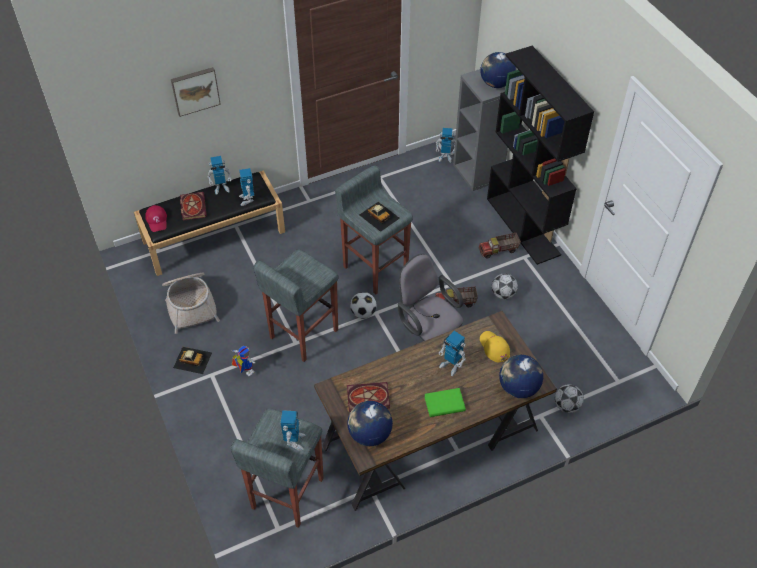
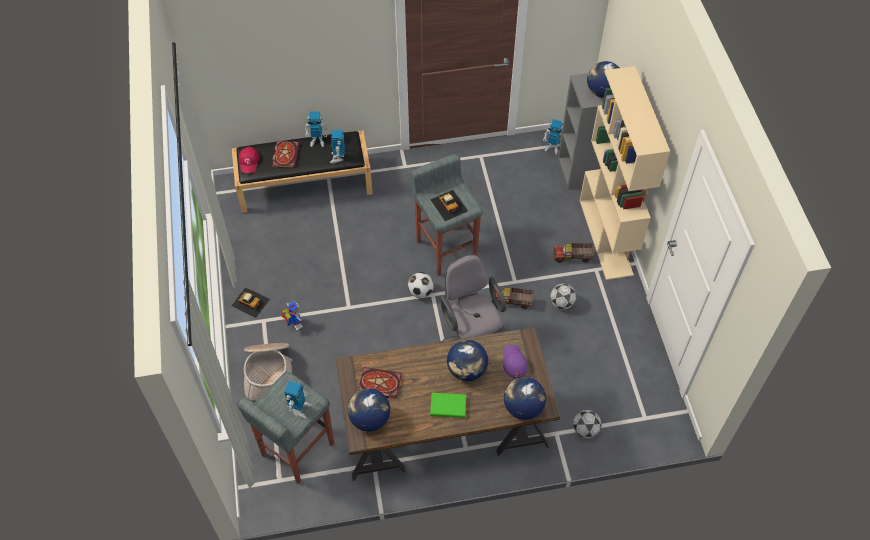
camera: 15 degrees right, 5 degrees up
basket [162,273,220,334] -> basket moved to [244,343,293,401]
picture [171,67,221,117] -> none
grey stool [253,249,339,362] -> none
toy robot [439,331,466,376] -> globe [447,340,488,381]
yellow cap [480,331,510,362] -> purple cap [503,344,528,378]
black bookcase [487,46,594,265] -> beige bookcase [580,66,670,280]

